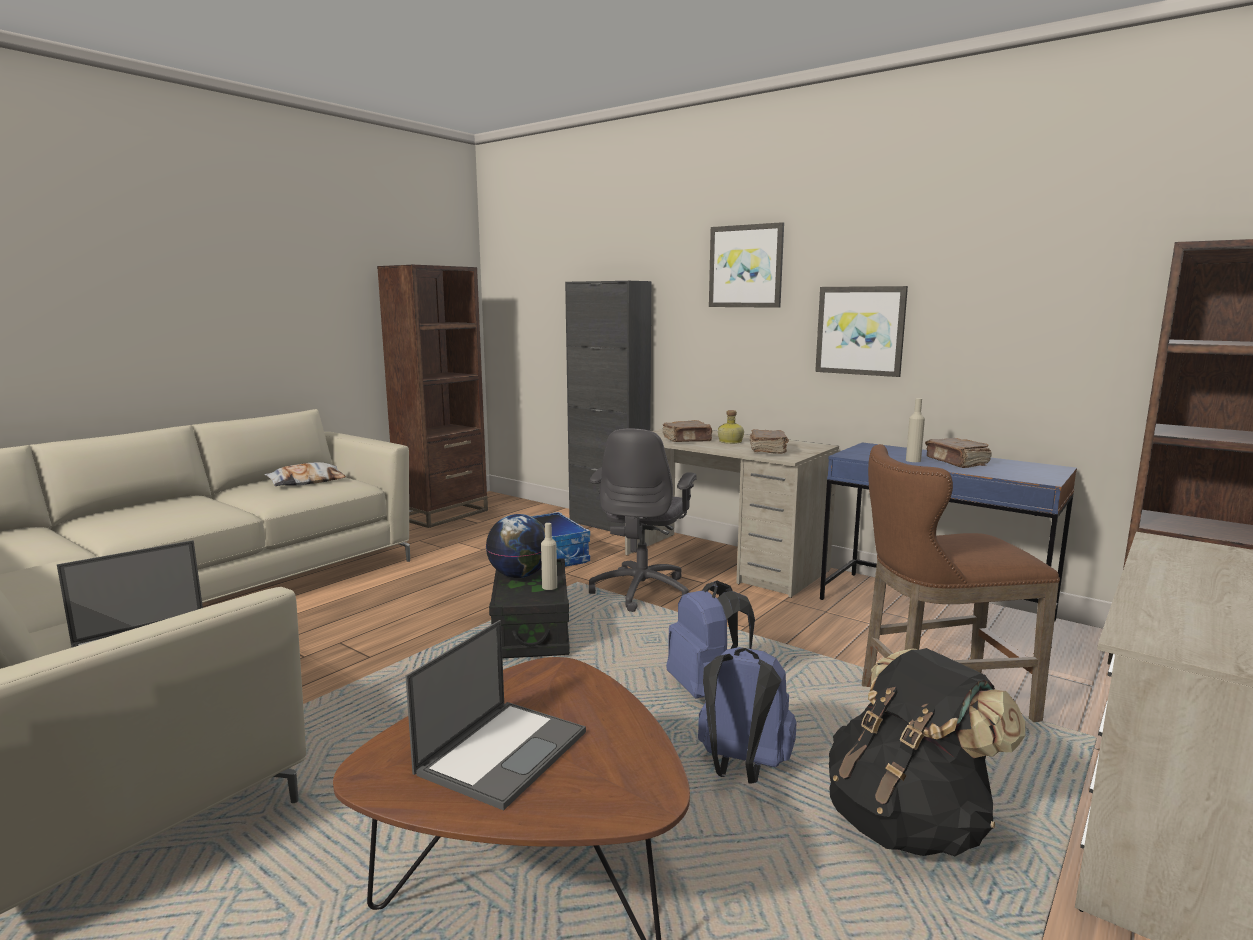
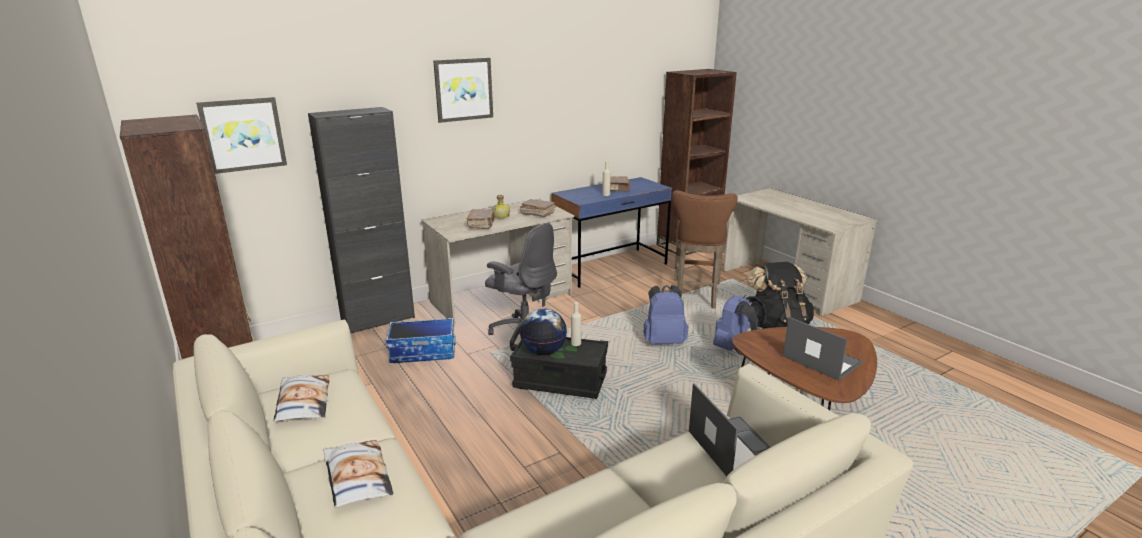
camera: 70 degrees left, 10 degrees up
picture [815,286,908,377] -> picture moved to [196,97,287,174]
none -> pillow [323,440,394,508]

